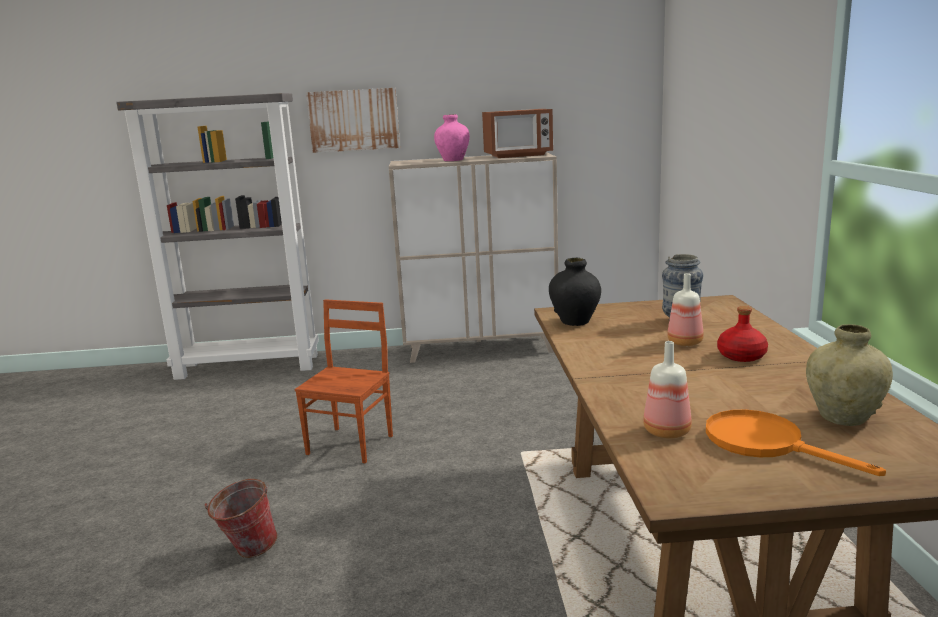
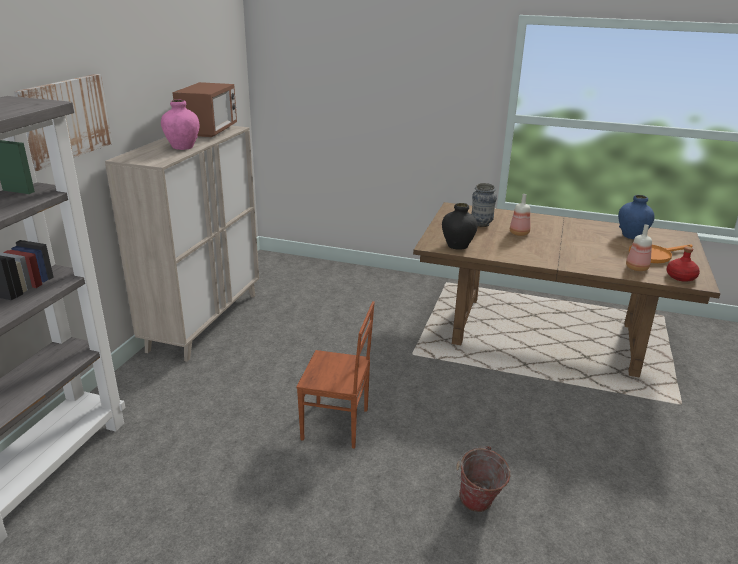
camera: 70 degrees left, 10 degrees up
brown chair [295,299,393,464] -> brown chair turned 150 degrees clockwise [296,301,375,449]
red bottle [717,306,768,362] -> red bottle moved to [666,246,700,282]
beige vase [806,324,893,426] -> blue vase [618,195,655,239]

